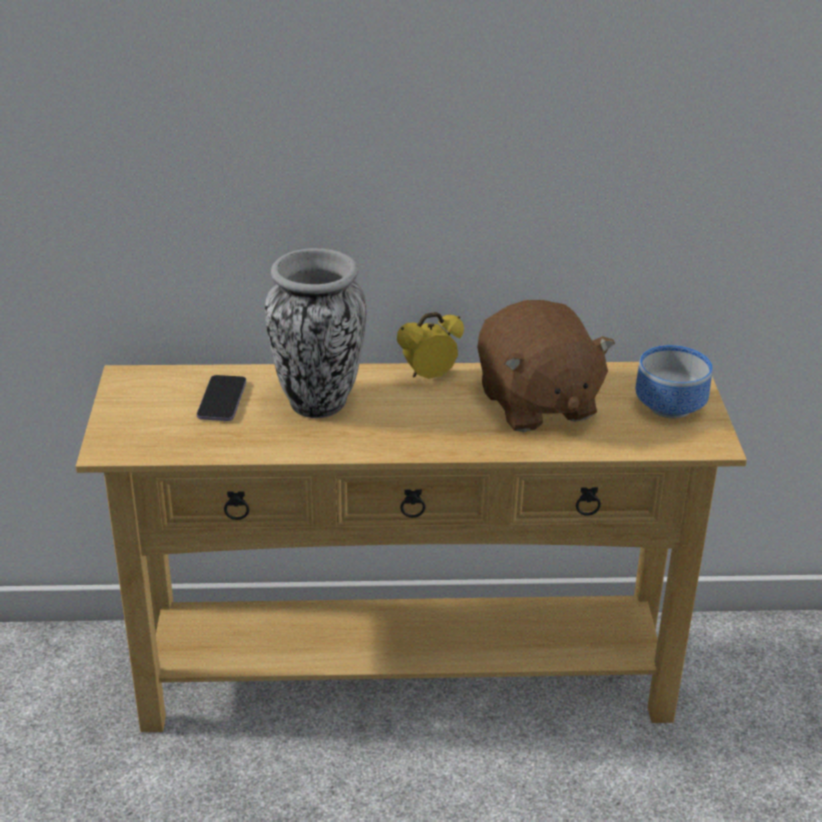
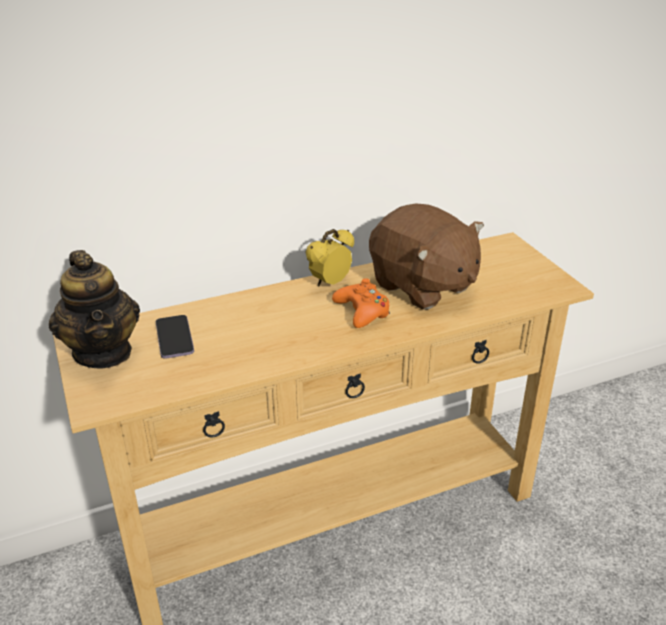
camera: 20 degrees left, 0 degrees up
vase [265,248,366,418] -> none
bowl [635,345,713,418] -> none
none -> teapot [49,250,140,369]
none -> orange game controller [332,278,390,328]

